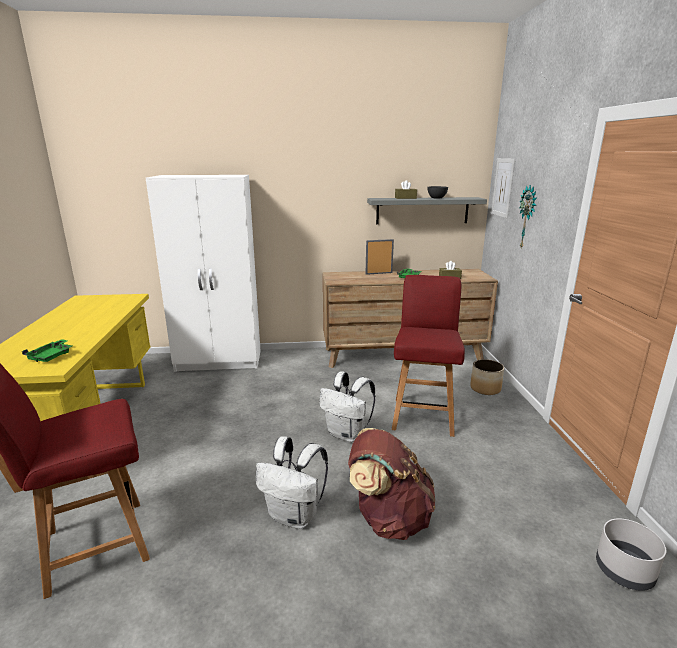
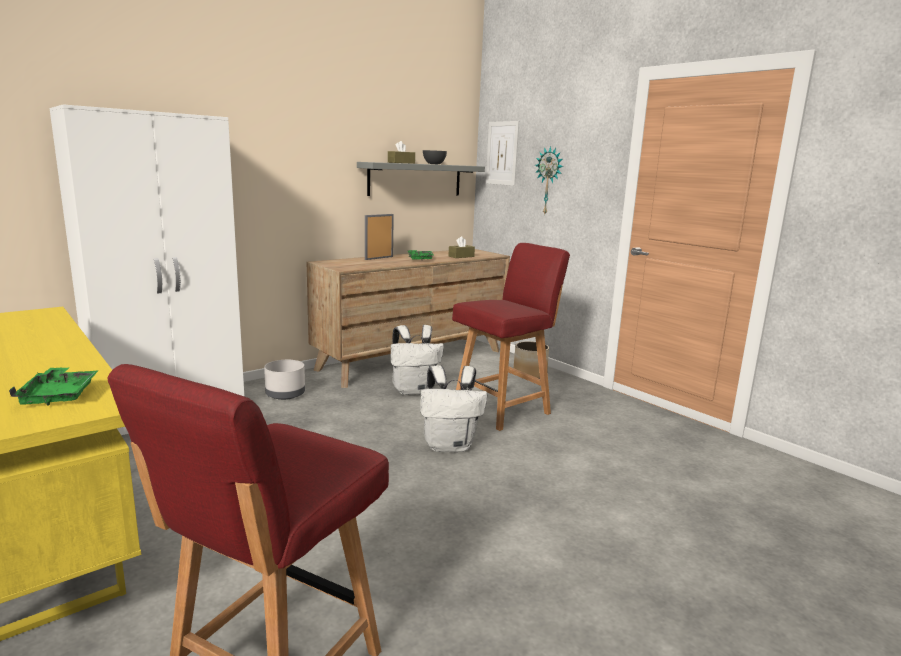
camera: 35 degrees left, 5 degrees down
white backpack [256,436,328,529] -> white backpack moved to [391,325,444,395]
brown backpack [348,428,435,540] -> none
red chair [392,275,465,437] -> red chair turned 75 degrees clockwise [452,243,570,431]
grey planter [596,518,666,591] -> grey planter moved to [264,360,305,400]

